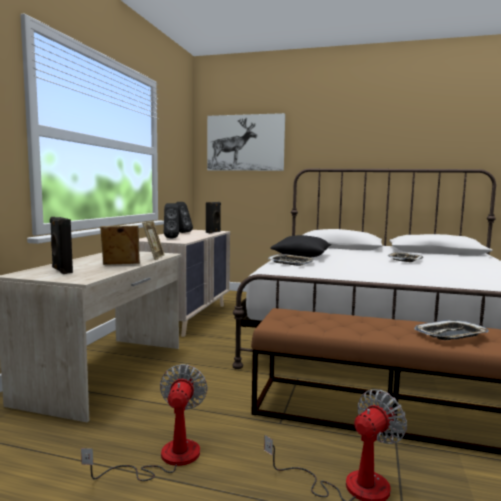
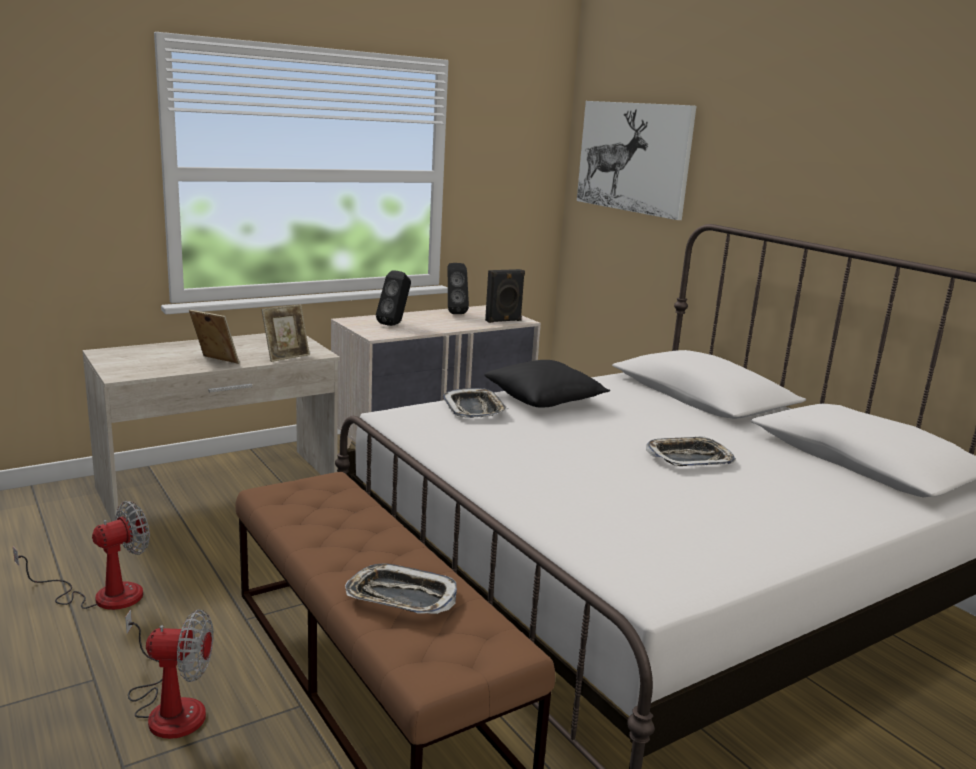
camera: 40 degrees right, 10 degrees up
black speaker [50,217,73,274] -> none

